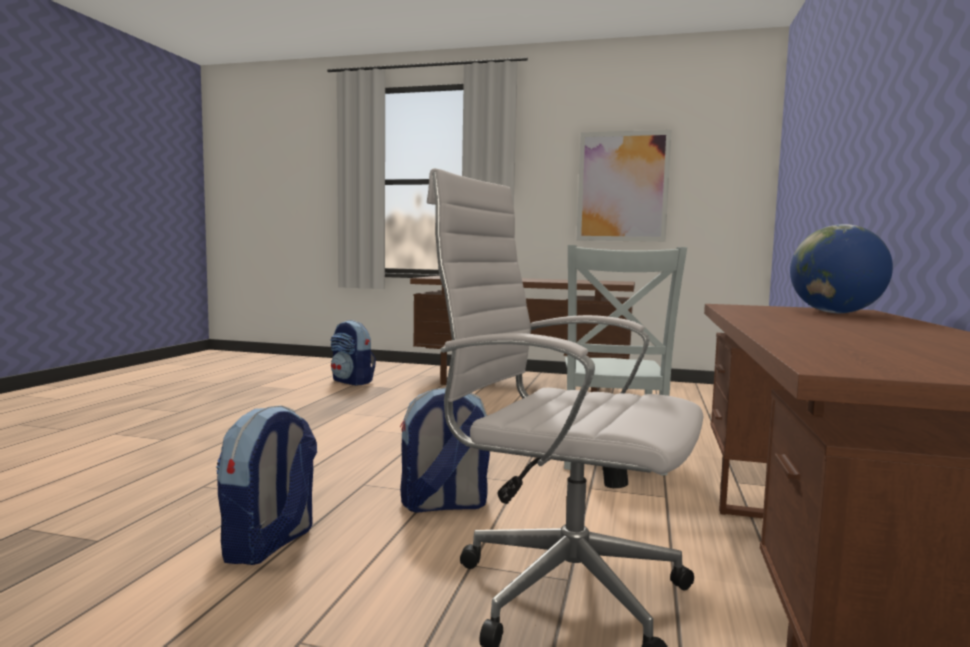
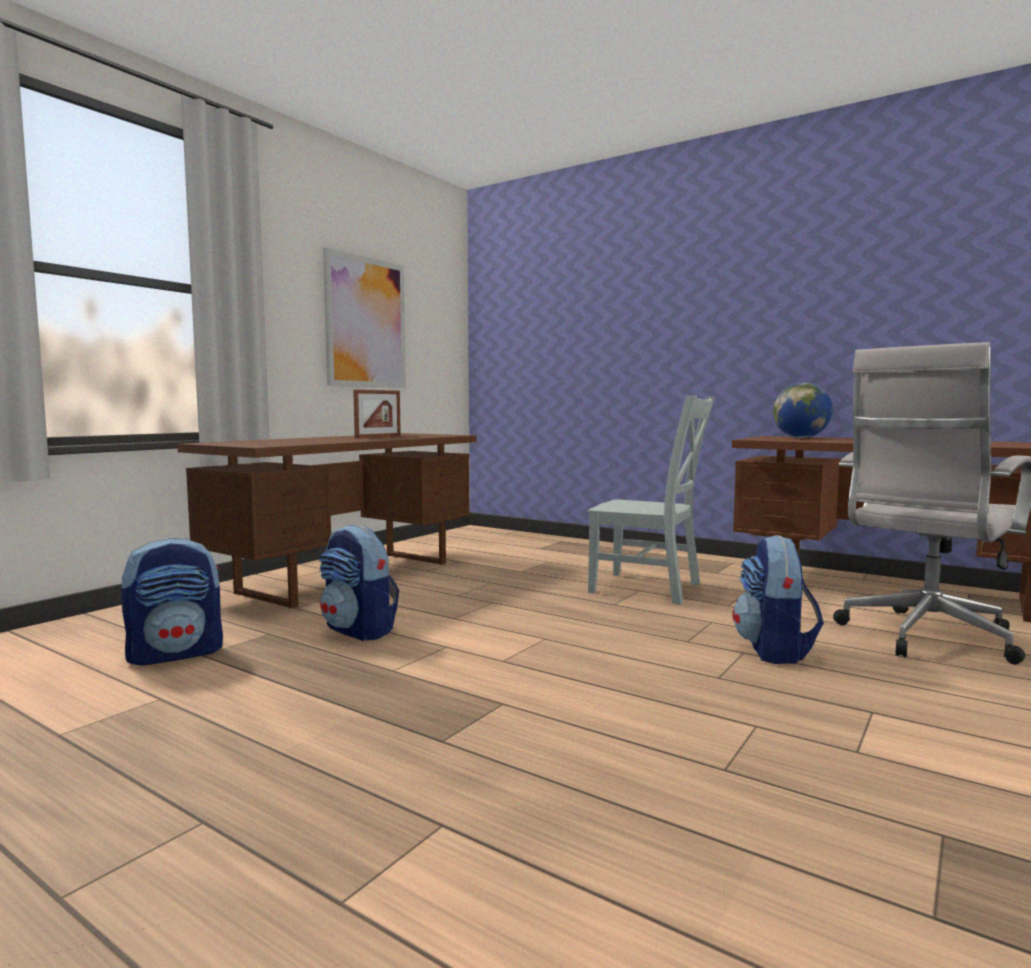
camera: 70 degrees left, 0 degrees up
backpack [216,405,317,565] -> backpack moved to [319,525,399,641]
none -> picture frame [353,390,401,438]

